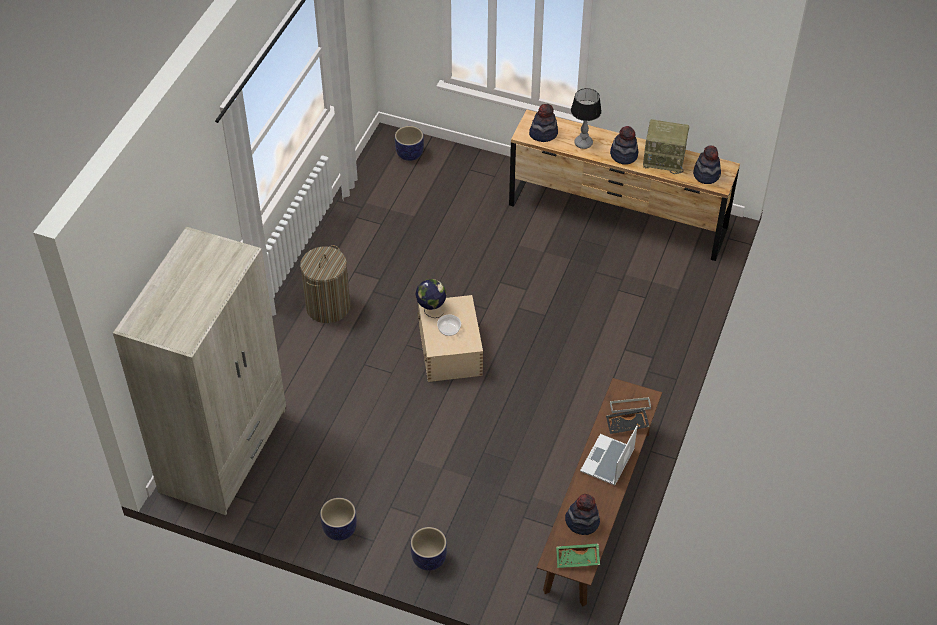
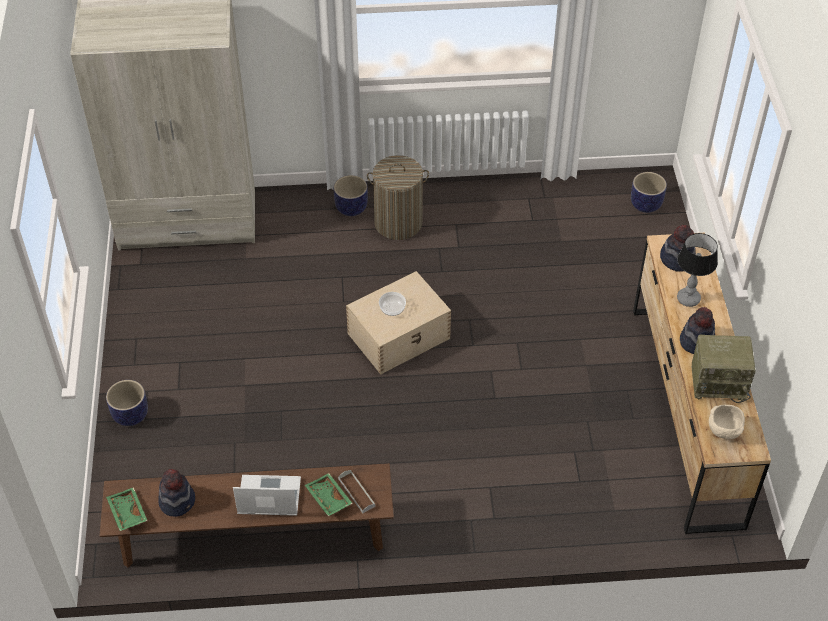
camera: 65 degrees right, 0 degrees up
planter [320,498,357,540] -> planter moved to [334,175,368,216]
globe [415,279,447,318] -> none
black tray [606,408,650,434] -> green tray [305,473,353,516]
radio [643,119,689,174] -> radio turned 75 degrees counterclockwise [692,335,756,403]
hat [693,146,721,184] -> beige bowl [709,405,745,439]

